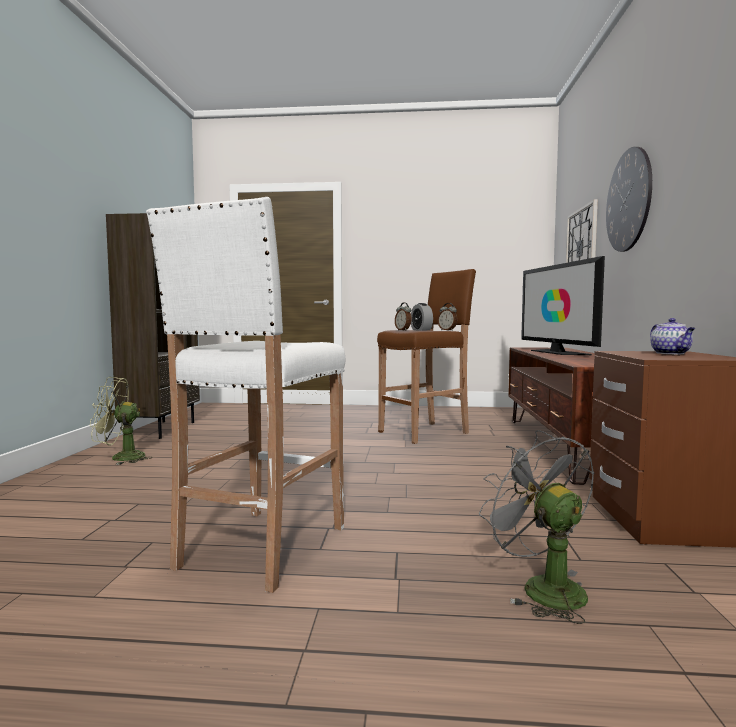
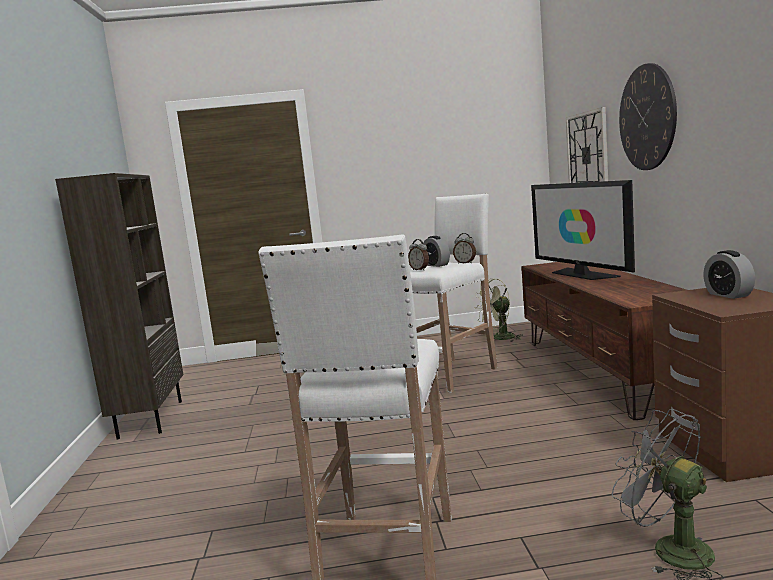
camera: 10 degrees left, 5 degrees up
green fan [90,377,153,465] -> green fan moved to [474,279,523,342]
brown stool [377,269,476,444] -> white stool [410,194,498,393]
teapot [650,318,695,355] -> alarm clock [703,250,755,299]

